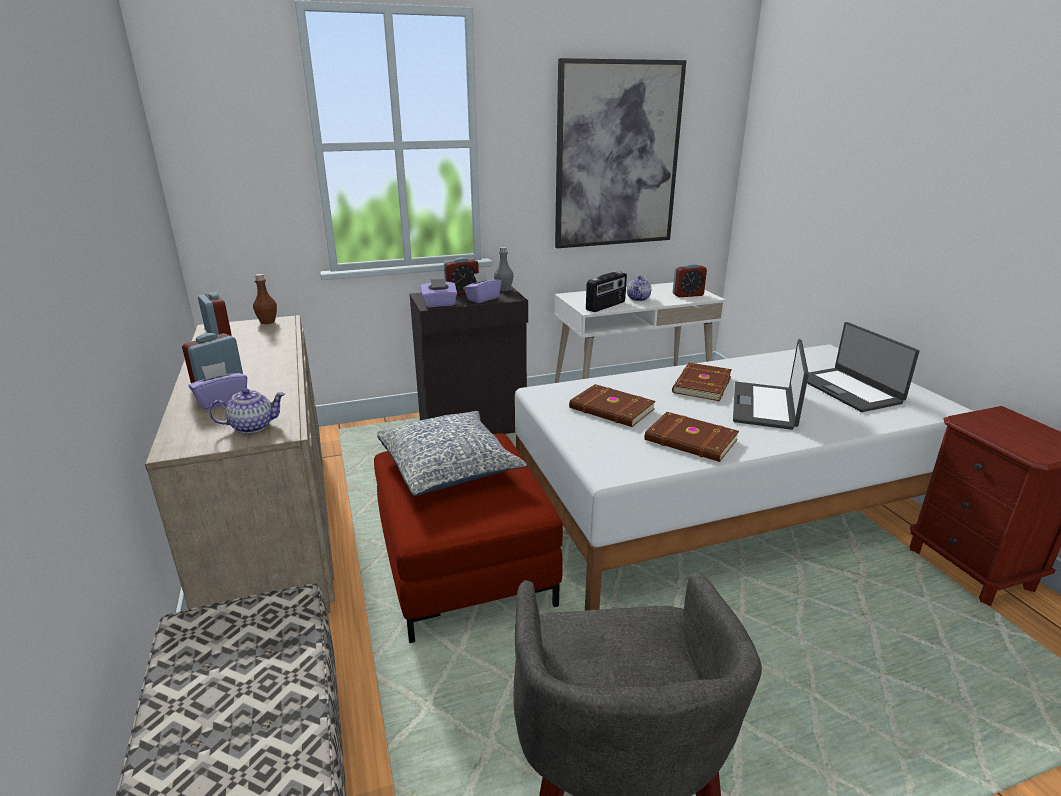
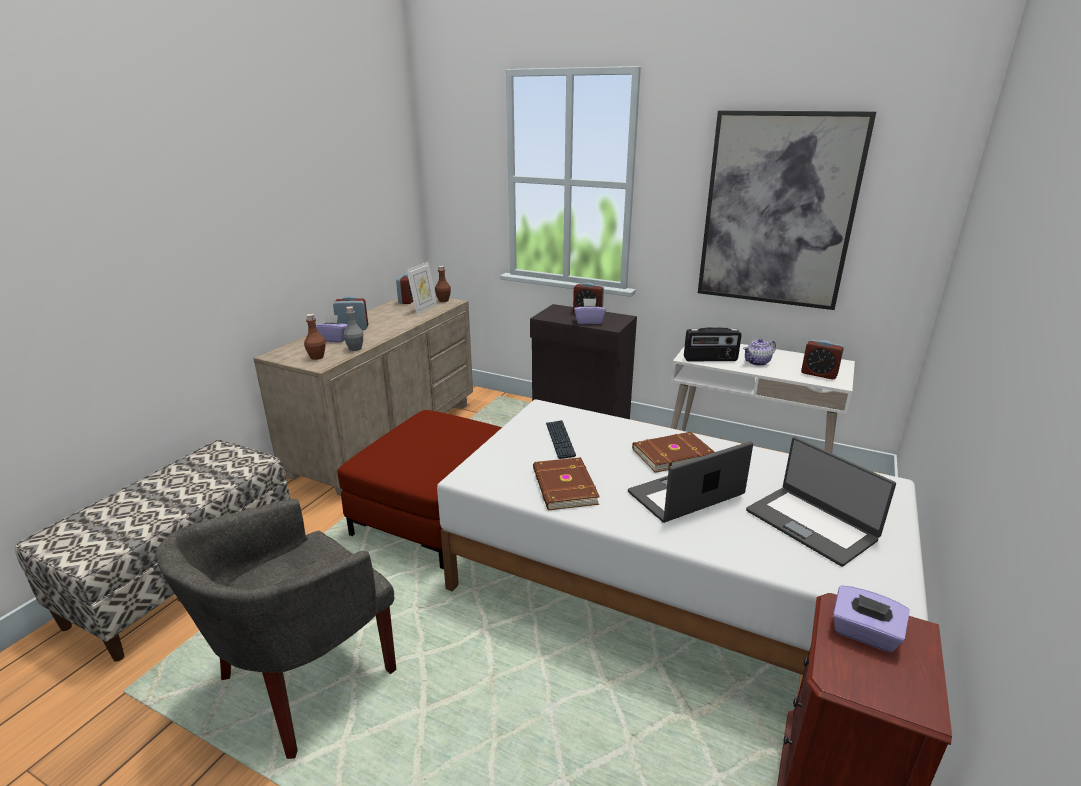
camera: 45 degrees right, 0 degrees up
teapot [209,388,285,433] -> brown bottle [304,314,326,360]
pillow [377,411,527,496] -> none
purple tissue box [420,279,457,307] -> purple tissue box moved to [833,585,910,652]
grey bottle [494,247,514,291] -> grey bottle moved to [344,306,363,351]
brown book [569,384,655,427] -> keyboard [546,420,576,459]
laptop [807,322,919,412] -> laptop turned 60 degrees counterclockwise [746,437,896,567]
none -> picture frame [407,262,437,314]

